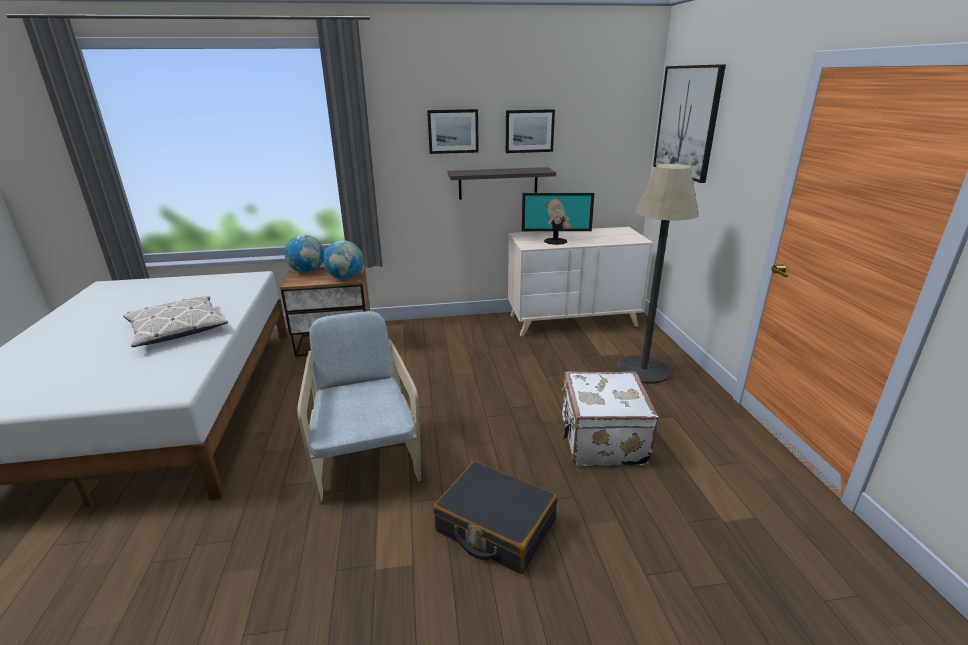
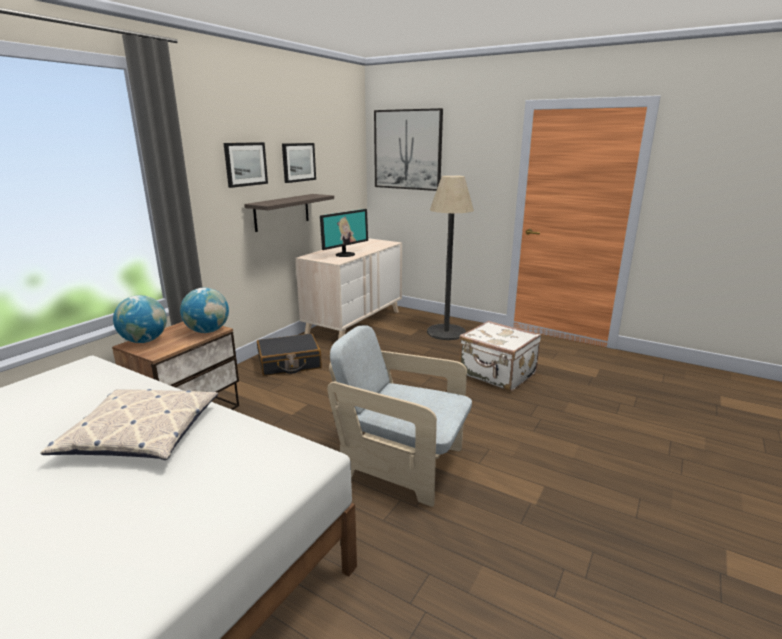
camera: 50 degrees left, 5 degrees down
black suitcase [433,461,558,574] -> black suitcase moved to [257,333,322,376]

